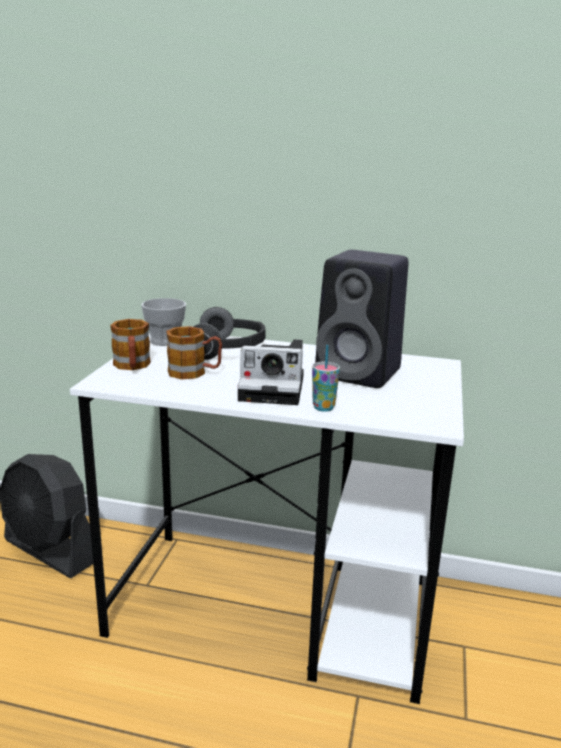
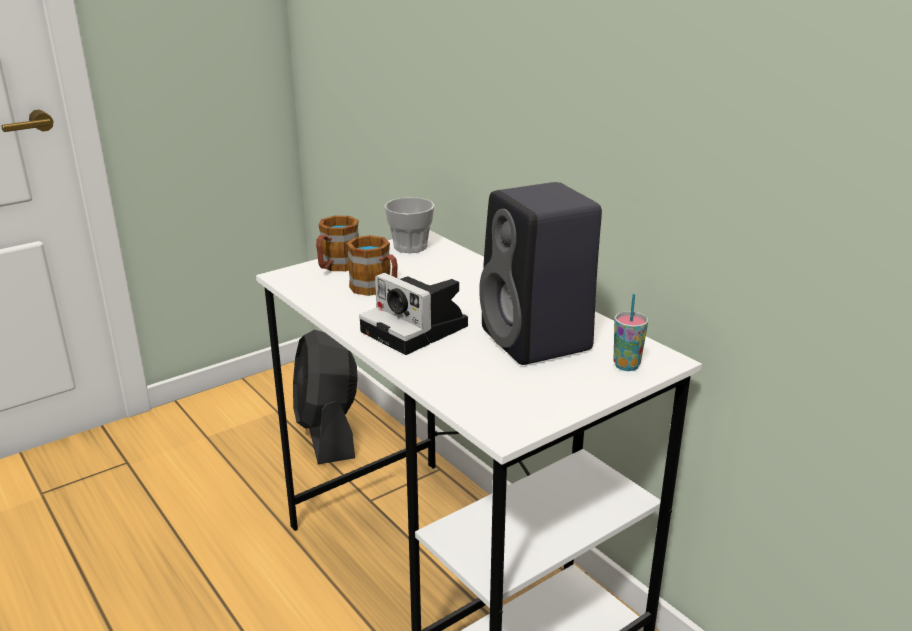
camera: 40 degrees right, 5 degrees up
headphones [193,307,266,360] -> none
cup [312,345,340,412] -> cup moved to [613,294,648,371]

